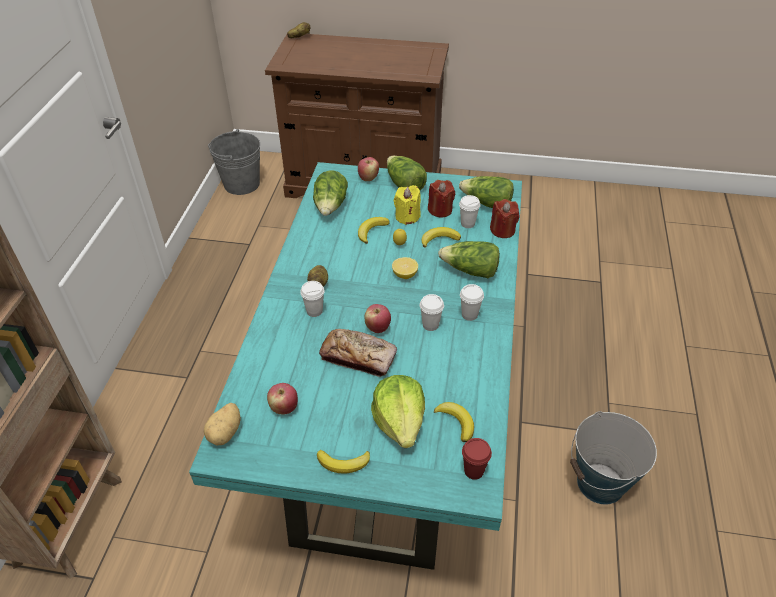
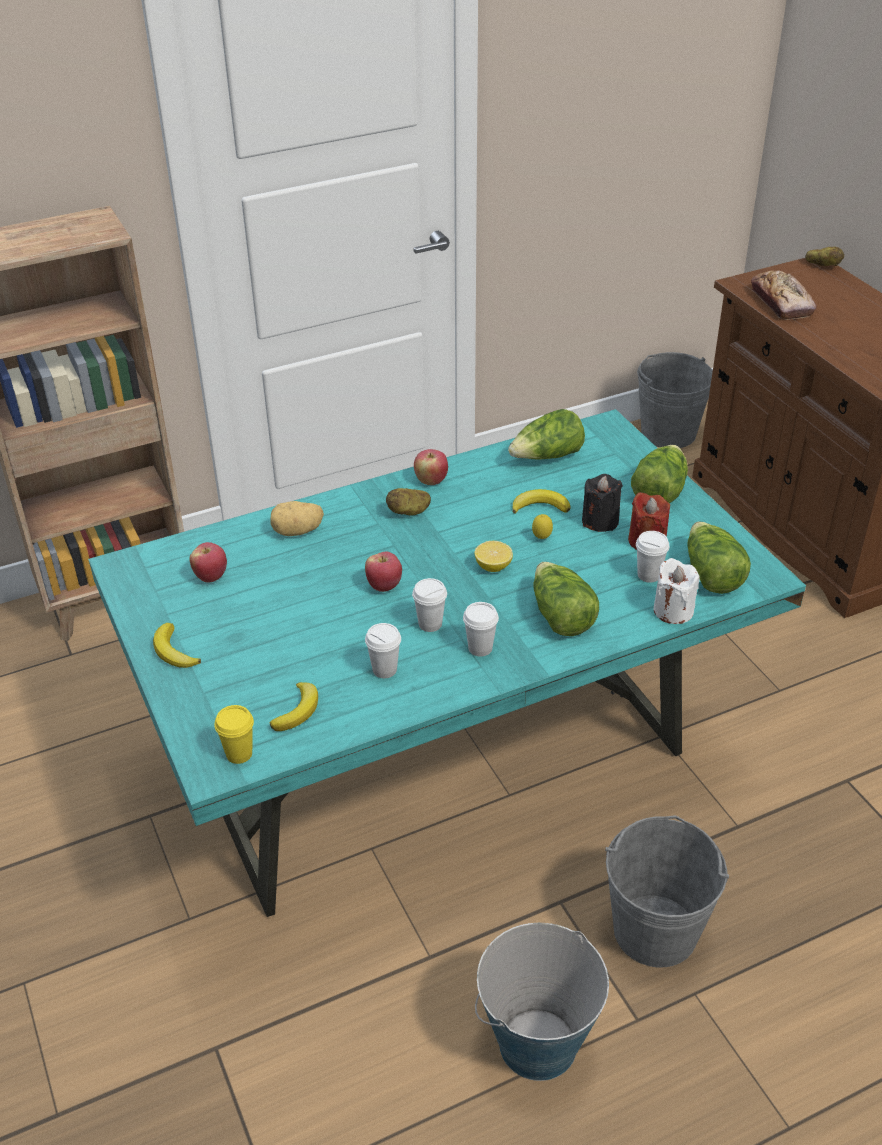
camera: 55 degrees right, 5 degrees down
potato [204,403,241,445] -> potato moved to [271,501,324,536]
white cup [300,281,325,317] -> white cup moved to [365,623,401,678]
bread [319,329,397,377] -> bread moved to [751,270,817,320]
apple [358,157,379,181] -> apple moved to [414,449,448,485]
lettuce [371,375,425,448] -> none
yellow candle [394,185,421,225] -> black candle [582,474,623,532]
banana [422,227,461,248] -> none
red cup [462,438,492,480] -> yellow cup [214,705,254,764]
red candle [490,199,519,238] -> white candle [654,558,700,624]
none -> grey bucket [605,816,729,967]

